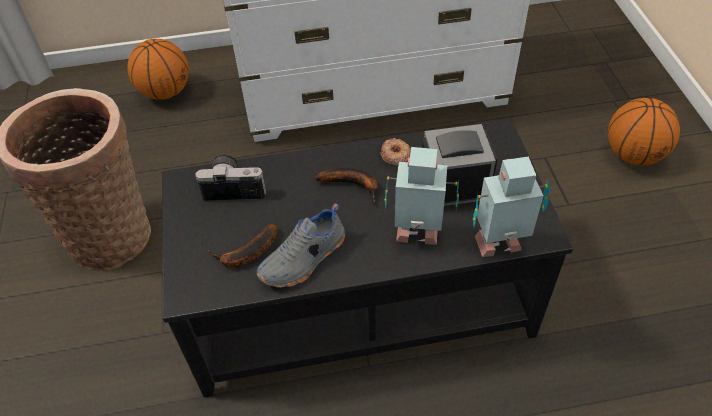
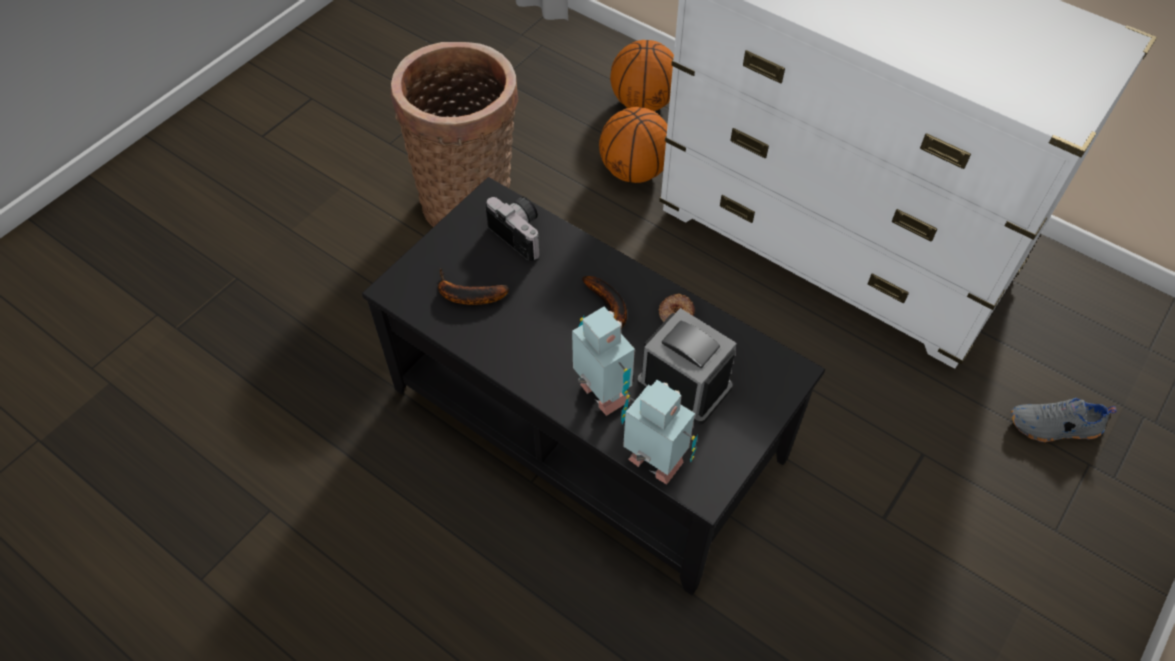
camera: 45 degrees right, 5 degrees up
grey shoe [257,203,345,288] -> grey shoe moved to [1011,398,1117,442]
basketball [608,98,680,165] -> basketball moved to [599,107,667,183]

